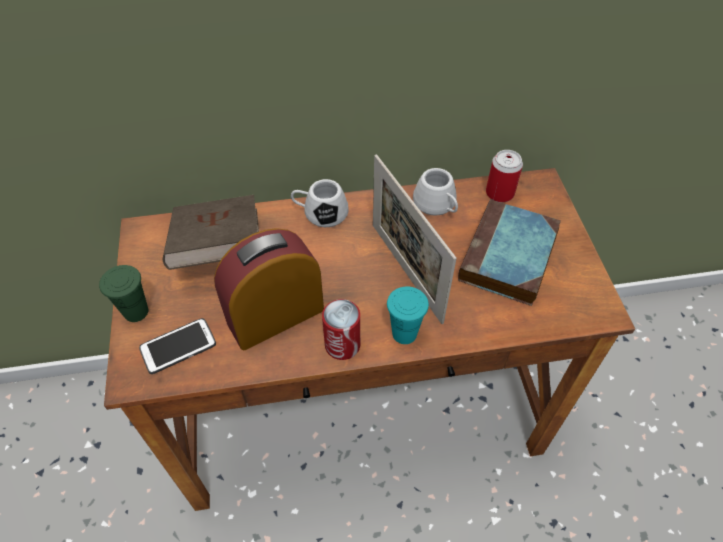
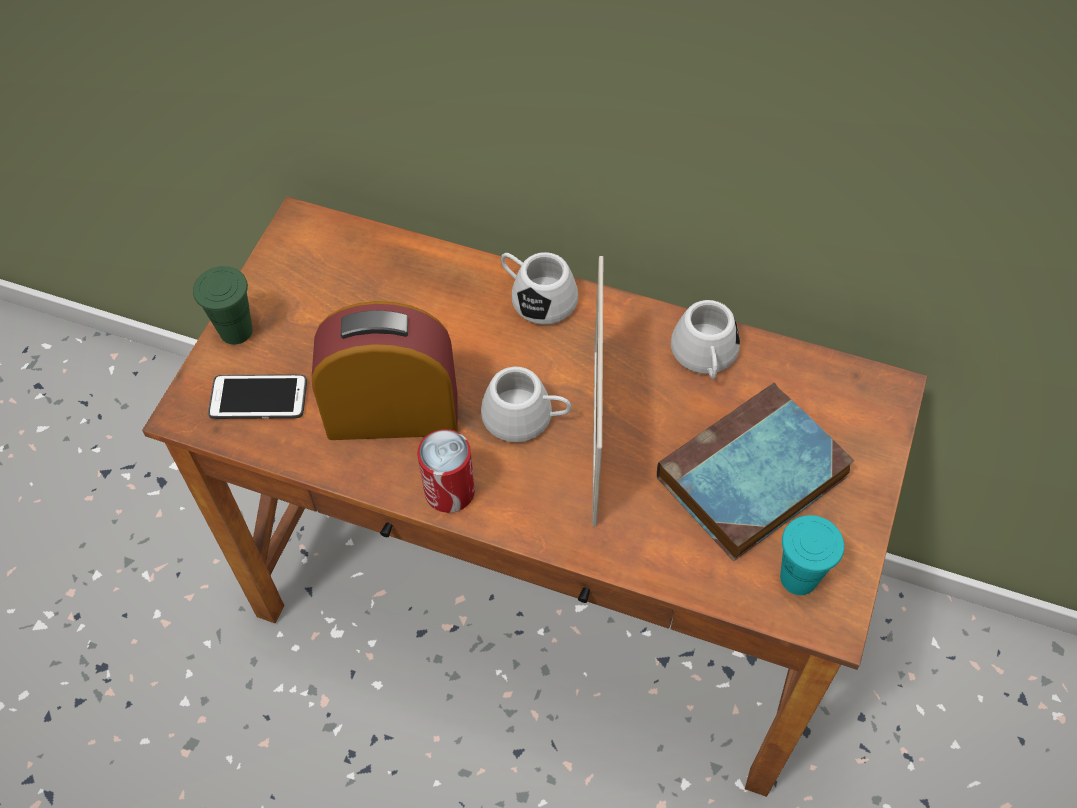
camera: 30 degrees right, 5 degrees up
brown book [163,195,259,270] -> none
turquoise cup [387,287,429,344] -> turquoise cup moved to [780,515,844,595]
can [486,150,523,203] -> none
none -> white mug [481,367,572,442]

